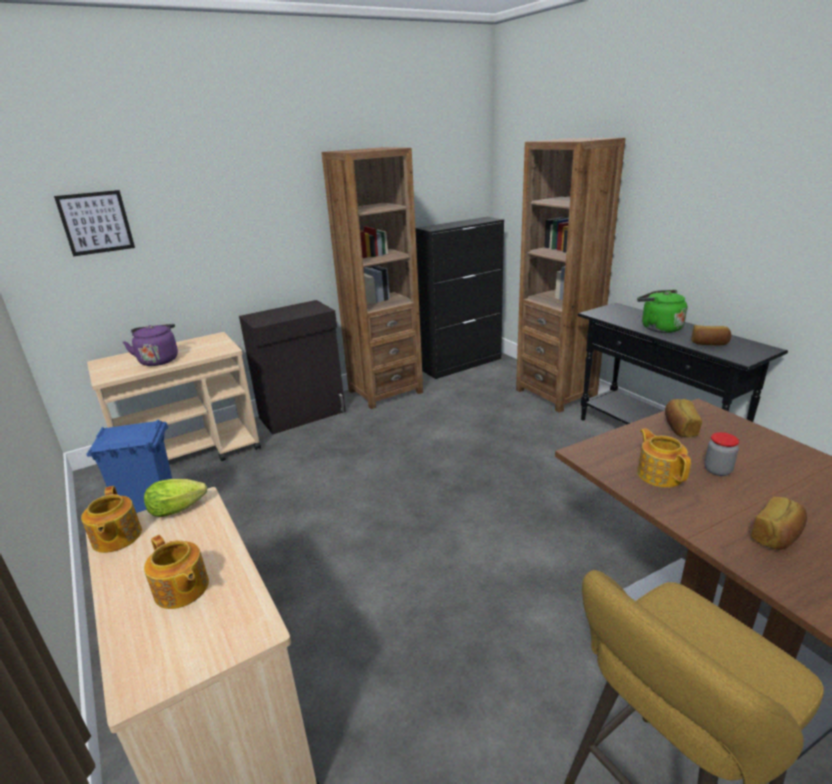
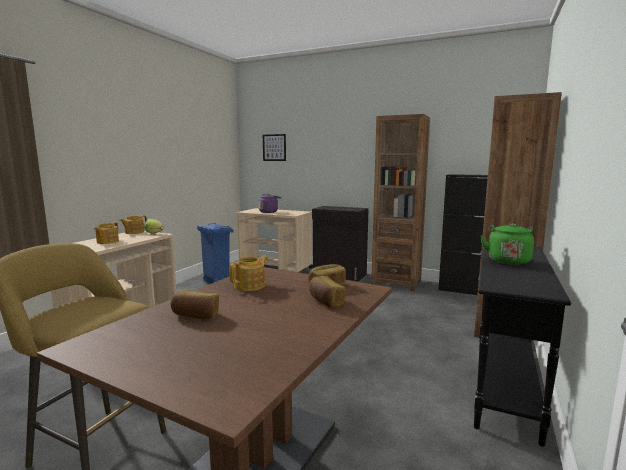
camera: 55 degrees right, 15 degrees down
bread [691,325,731,345] -> bread moved to [309,276,346,307]
jar [704,432,739,476] -> none

